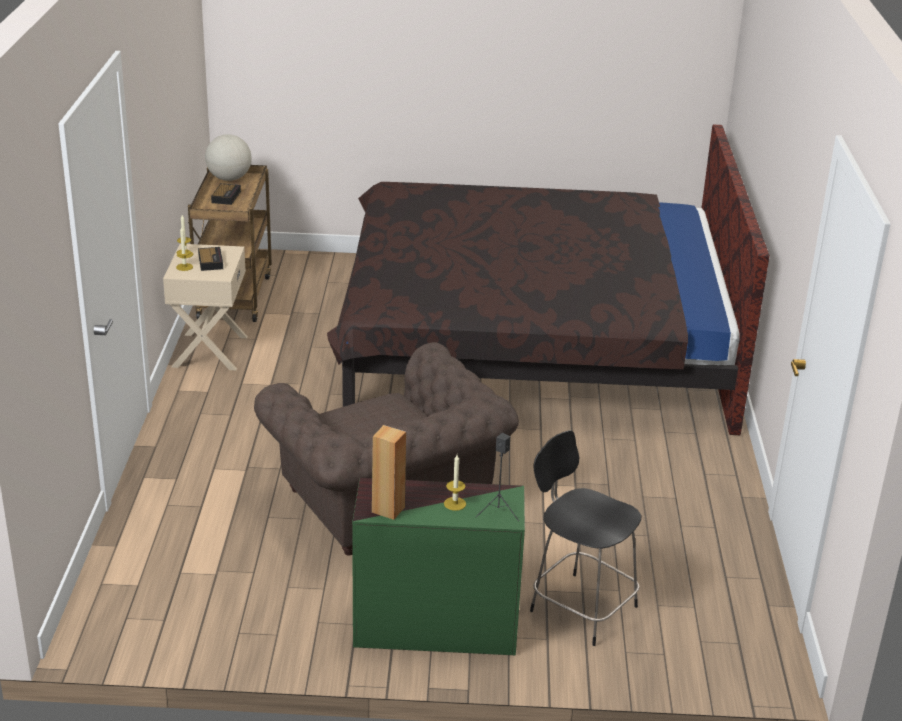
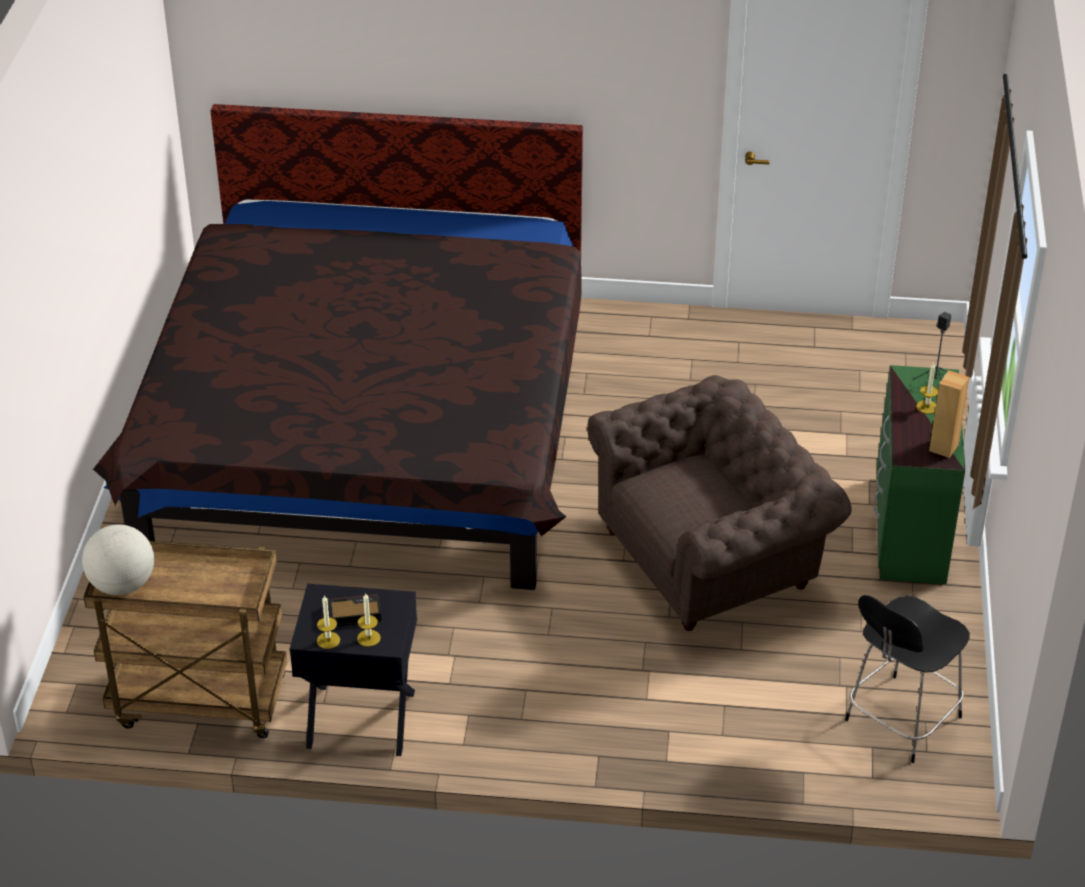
camera: 85 degrees left, 10 degrees up
beige nightstand [163,244,248,370] -> black nightstand [290,584,417,756]
alarm clock [211,183,241,205] -> none
black chair [530,430,642,646] -> black chair moved to [845,595,970,763]

